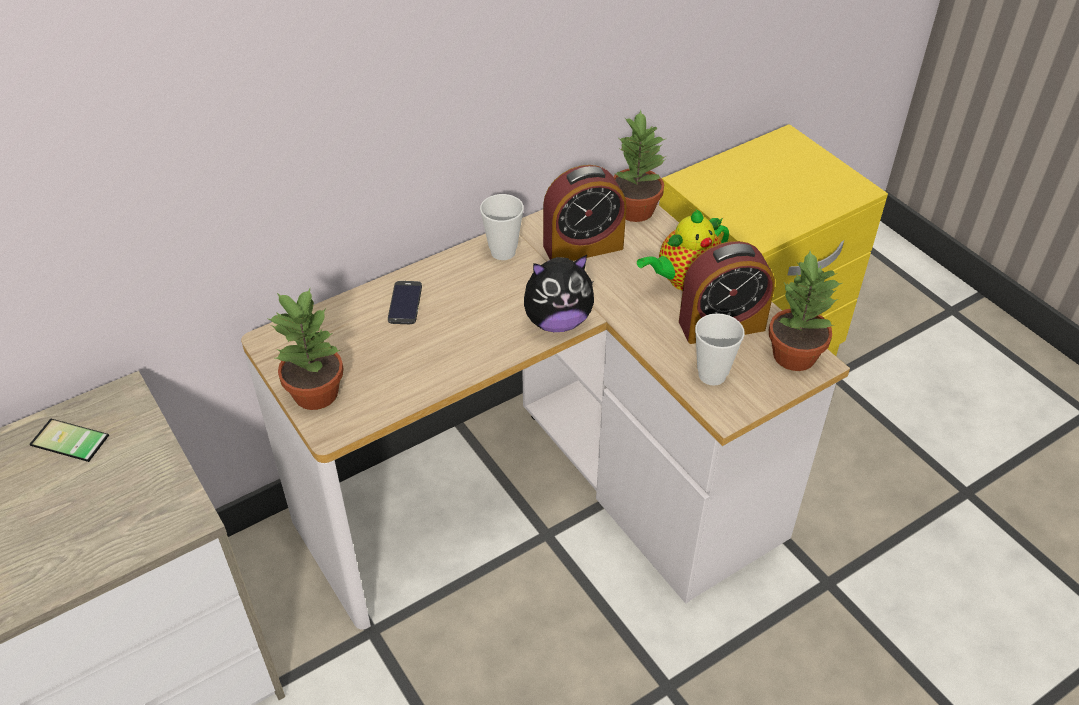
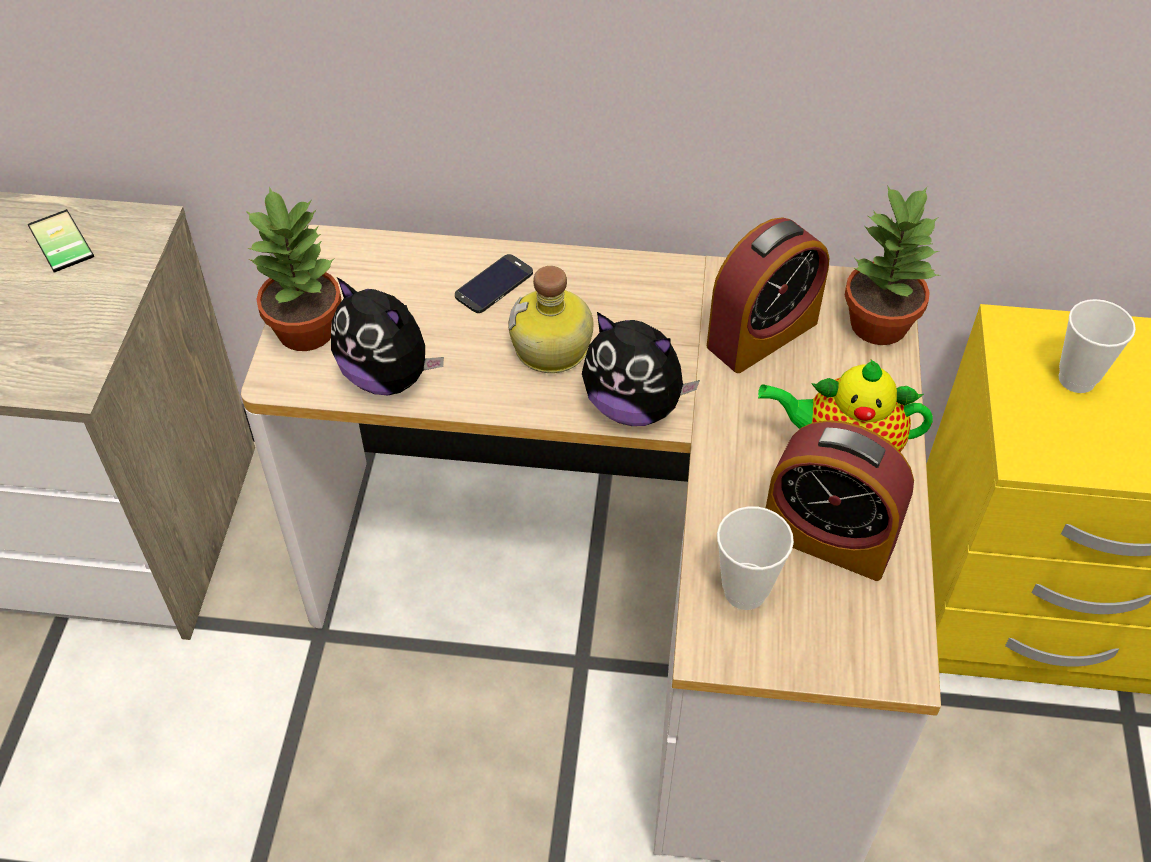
camera: 40 degrees right, 5 degrees up
cup [480,194,524,260] -> cup moved to [1059,299,1136,393]
alarm clock [543,165,626,261] -> alarm clock turned 60 degrees counterclockwise [707,217,829,373]
potted plant [769,251,842,371] -> none
none -> plush toy [331,277,444,395]
none -> bottle [508,266,593,373]

